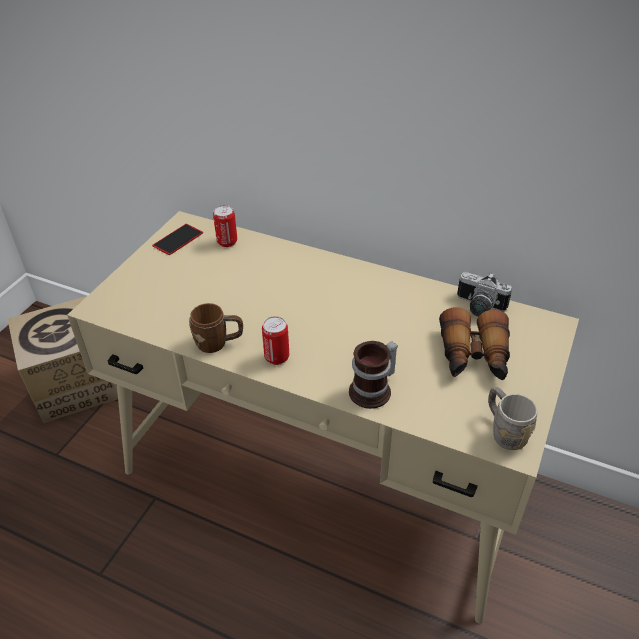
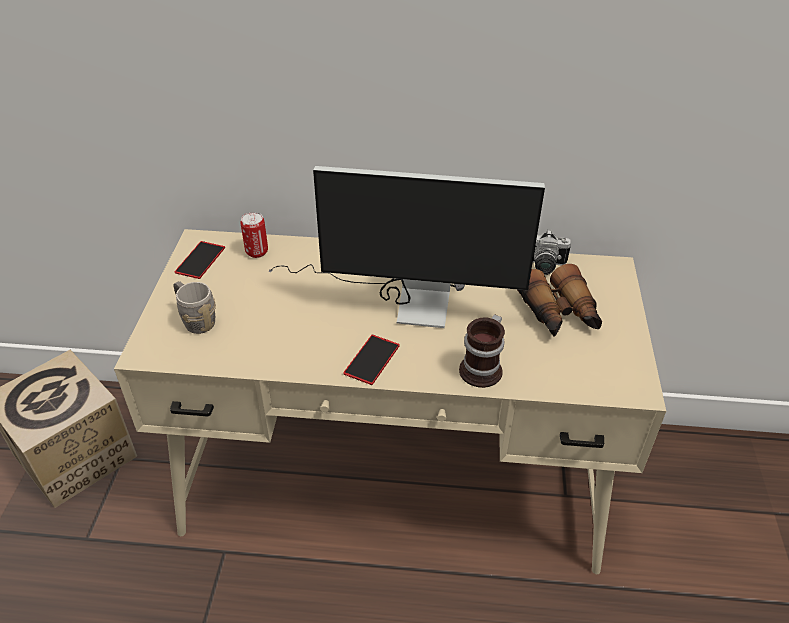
camera: 20 degrees left, 0 degrees up
brown mug [189,303,243,353] -> none
can [262,316,289,365] -> phone [343,334,400,385]
grey mug [488,387,537,450] -> grey mug moved to [173,281,216,334]
none -> monitor [269,166,545,328]

